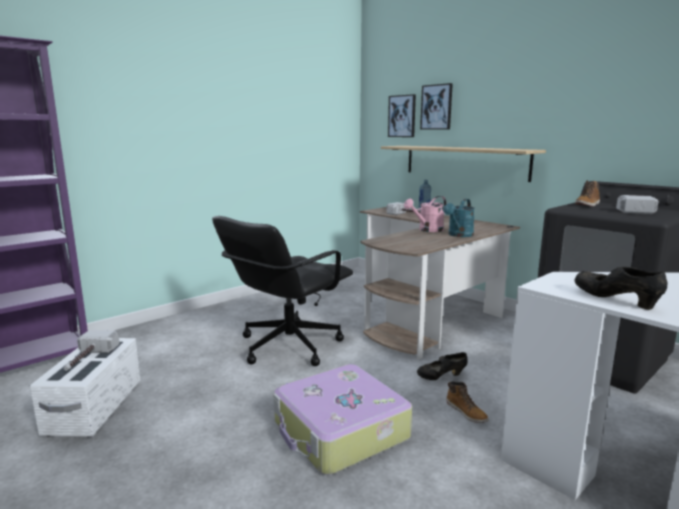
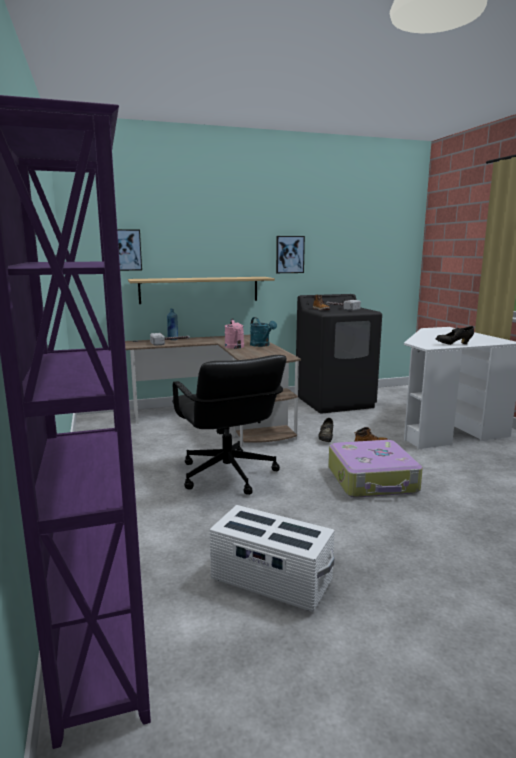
camera: 65 degrees left, 0 degrees up
hammer [64,330,120,371] -> none
picture [420,83,453,130] -> picture moved to [276,236,305,273]

